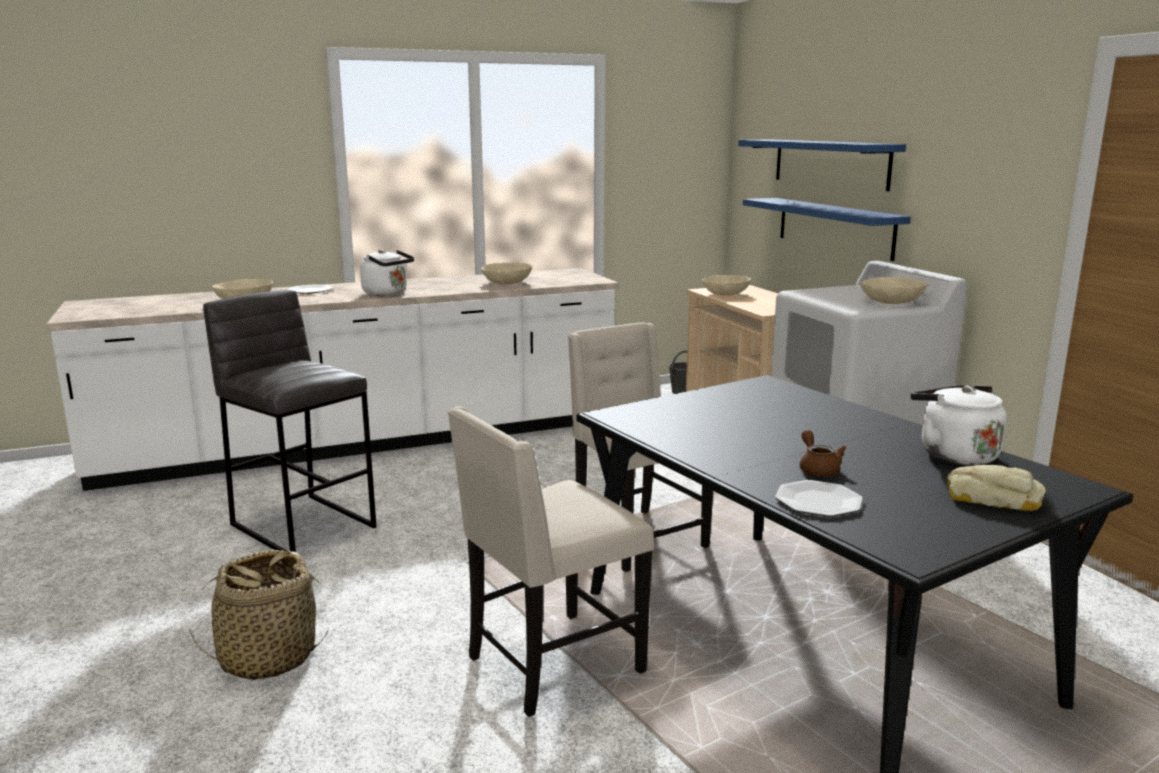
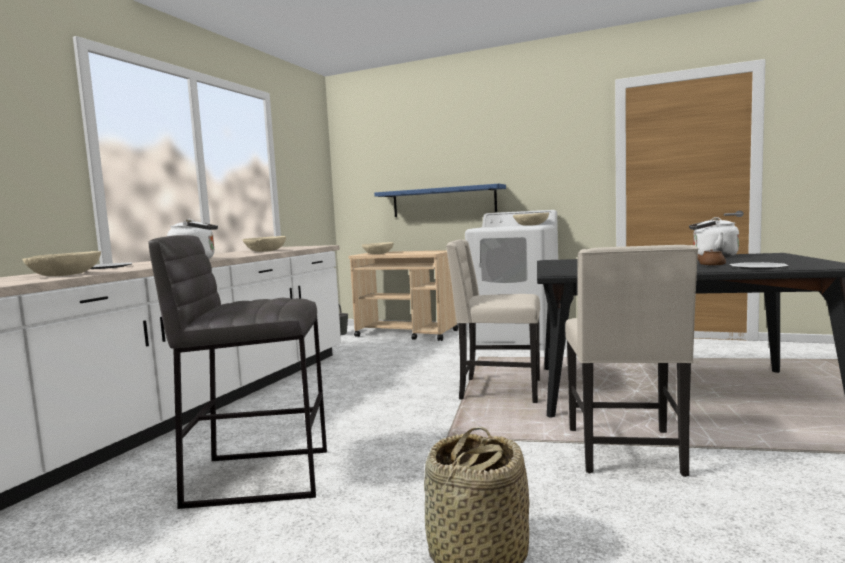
camera: 45 degrees left, 10 degrees down
blue shelf [738,140,906,191] -> none
bread [947,465,1046,511] -> none

